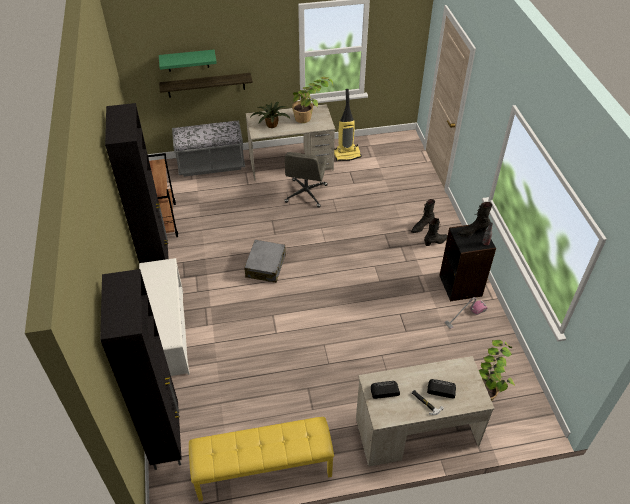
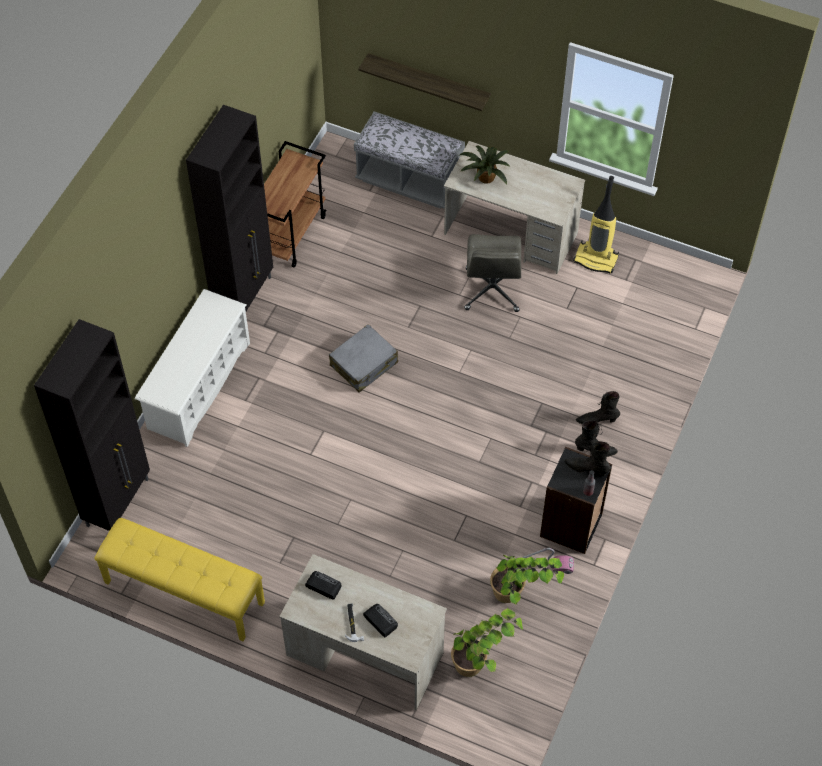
camera: 35 degrees right, 10 degrees up
green shelf [159,50,217,72] -> none
grey office chair [284,152,328,208] -> grey office chair turned 45 degrees counterclockwise [464,234,521,312]
potted plant [292,77,334,123] -> potted plant moved to [490,555,564,605]

